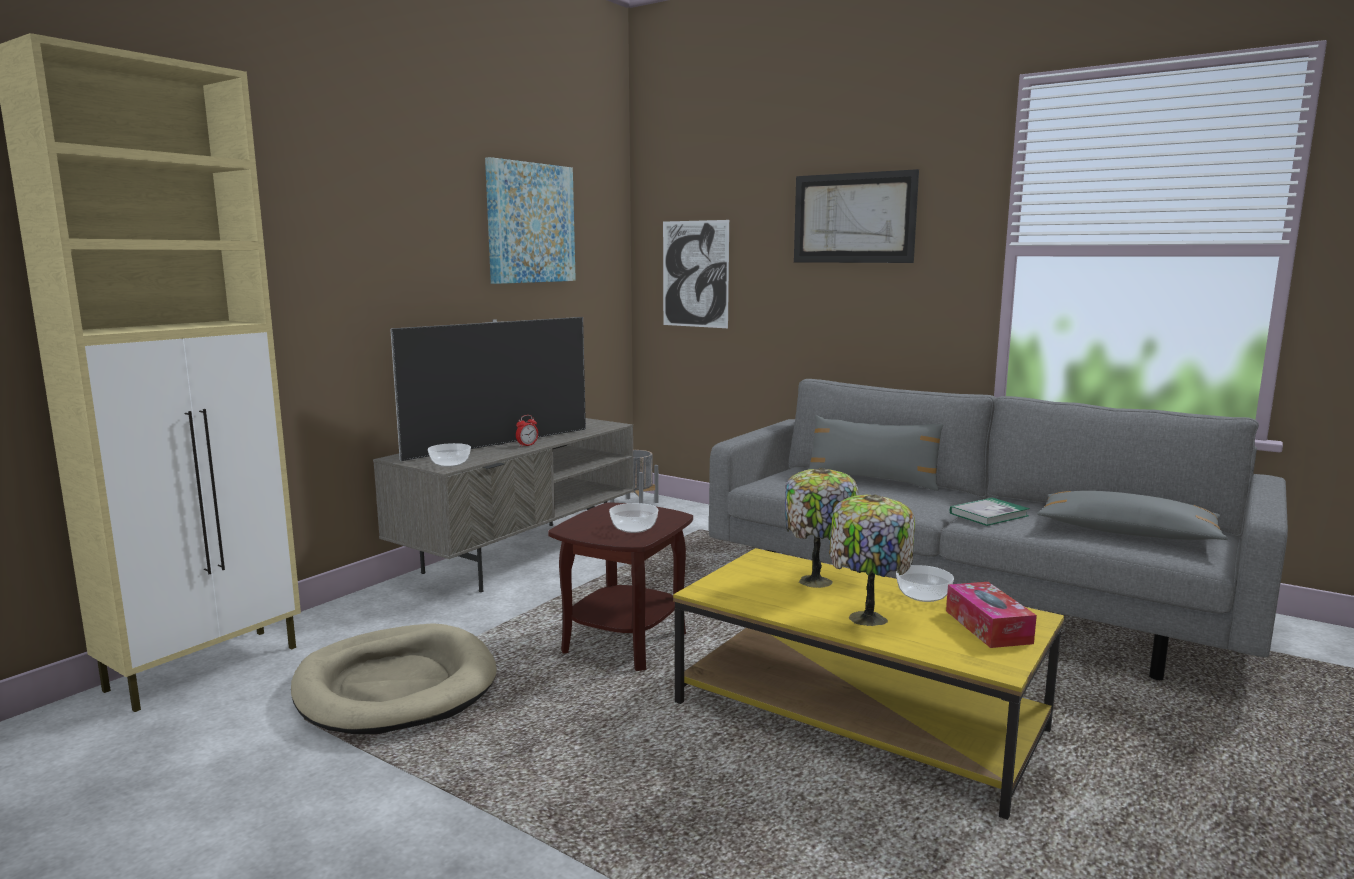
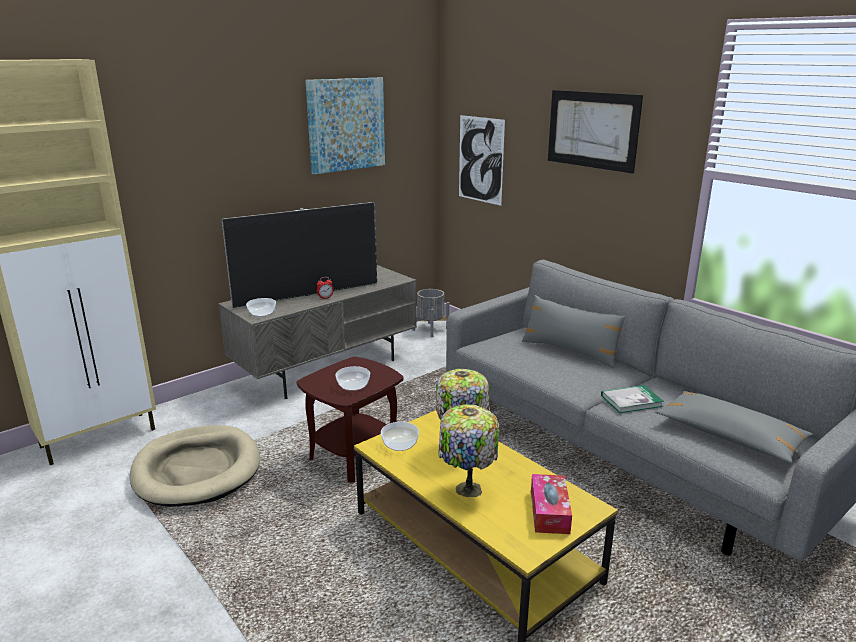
camera: 15 degrees right, 10 degrees up
bowl [896,565,954,602] -> bowl moved to [381,422,419,451]

